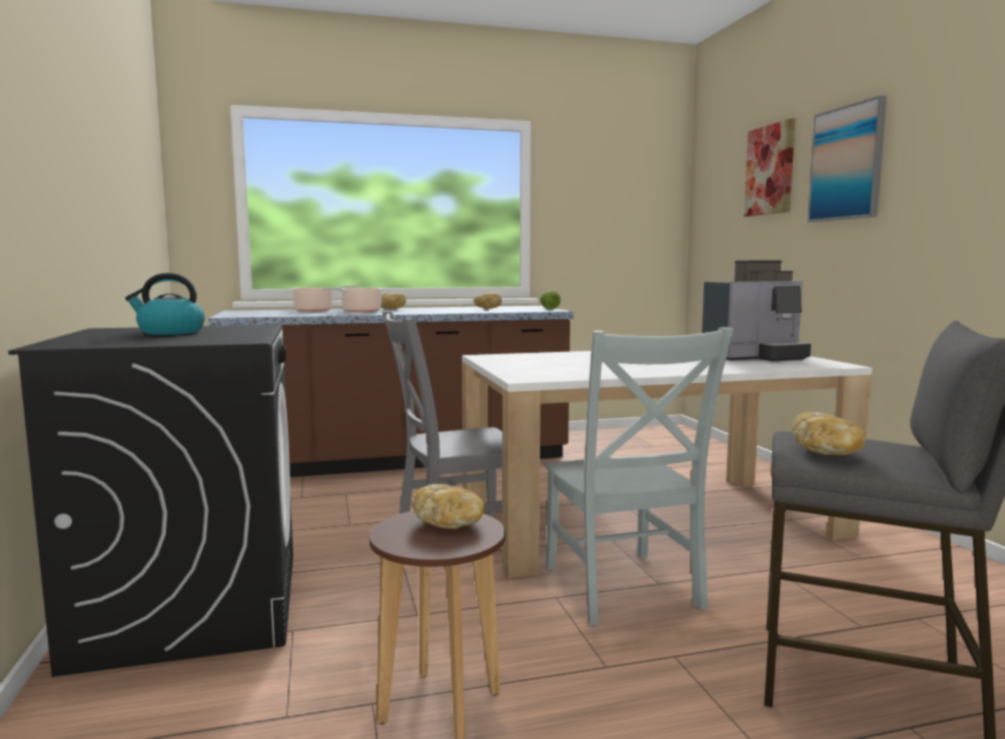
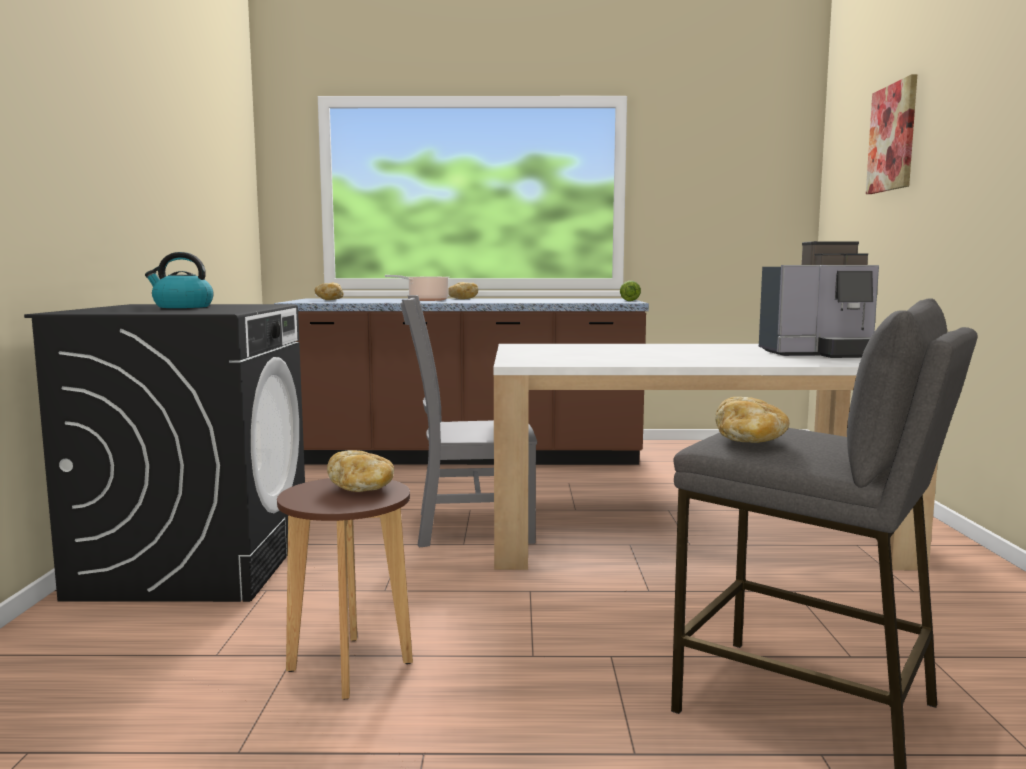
camera: 15 degrees right, 0 degrees up
cooking pot [291,285,358,312] -> none
bread [474,292,502,309] -> bread moved to [315,283,344,300]
grey chair [544,327,734,625] -> none
picture [807,95,887,222] -> none

